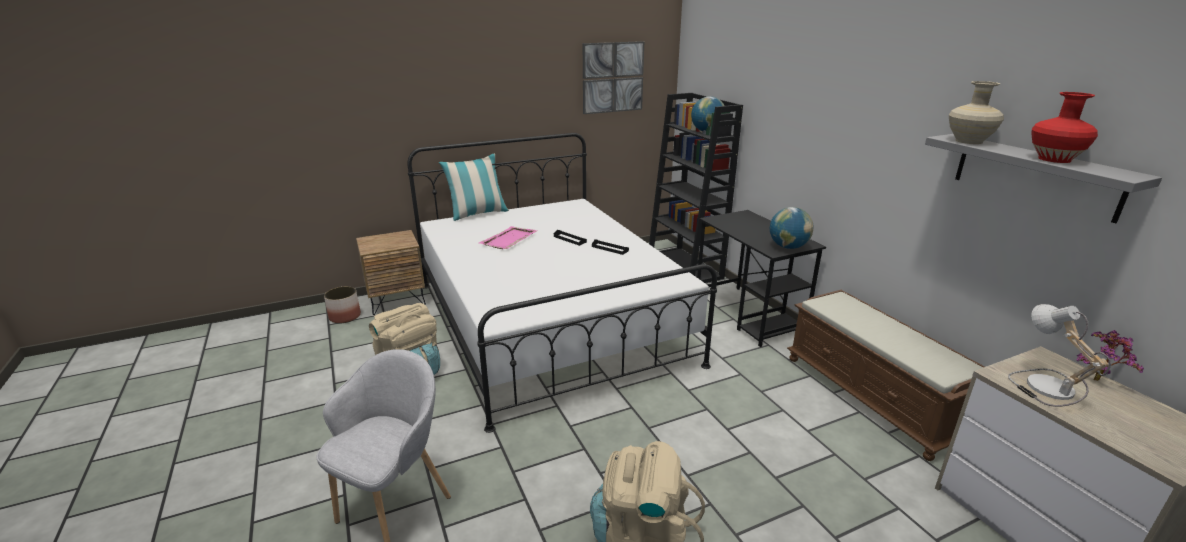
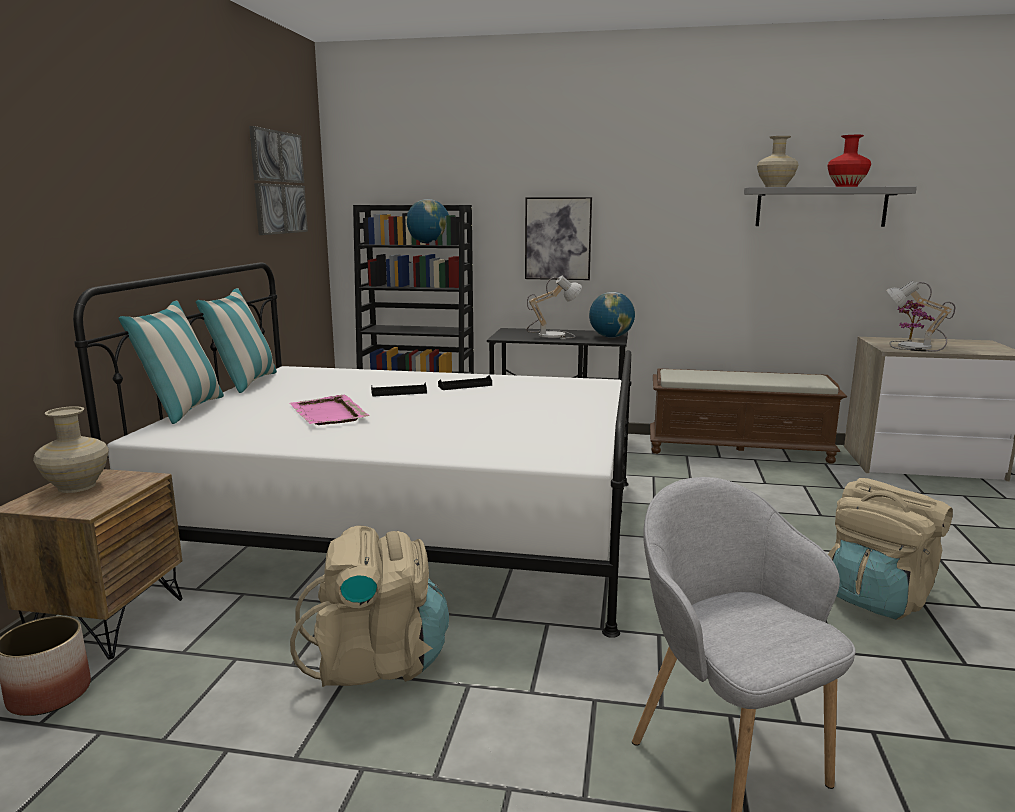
camera: 55 degrees left, 10 degrees down
none -> beige vase [33,406,109,493]
none -> pillow [196,288,277,393]
none -> picture [525,197,592,280]
none -> table lamp [526,275,582,339]

